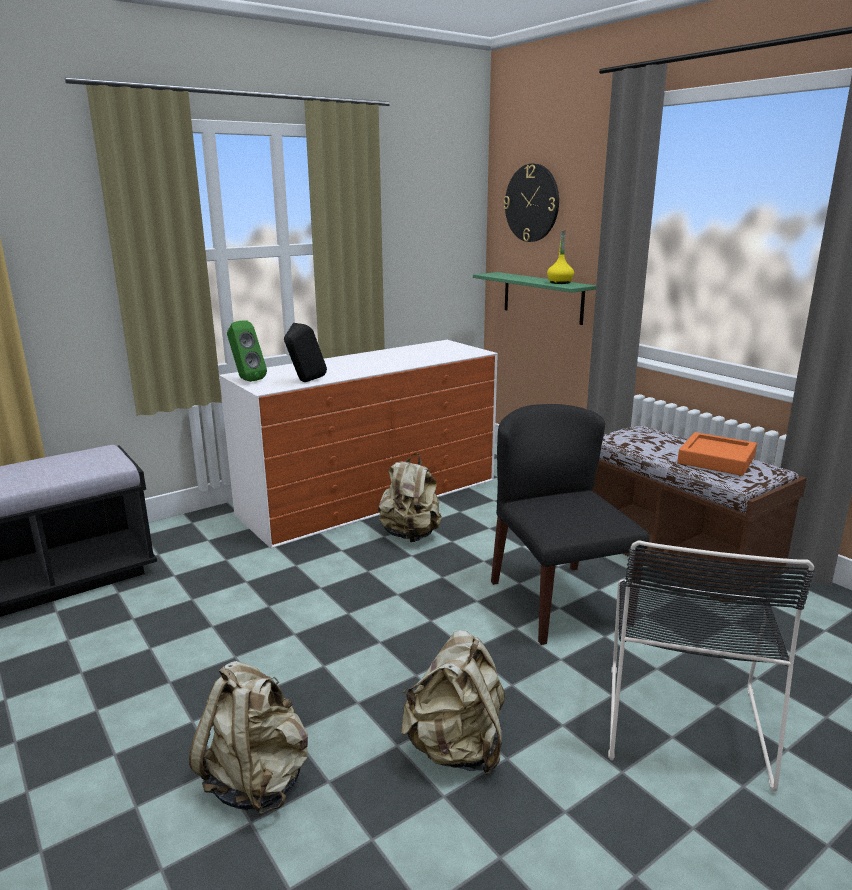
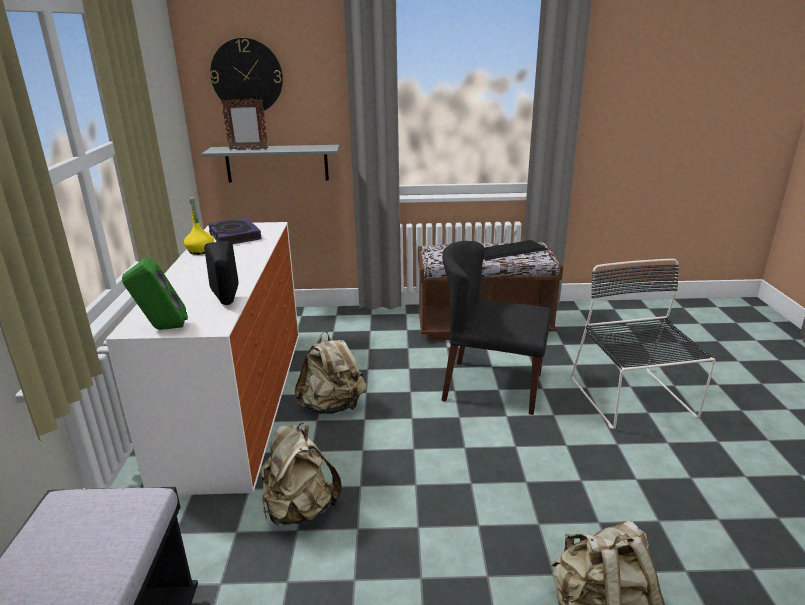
camera: 55 degrees left, 5 degrees up
beige backpack [401,630,505,775] -> beige backpack moved to [260,423,342,526]
green shelf [473,272,596,325] -> grey shelf [202,145,340,182]
yellow bottle [547,230,574,284] -> yellow bottle moved to [184,197,214,255]
black chair [608,540,815,792] -> black chair turned 150 degrees counterclockwise [571,259,716,429]
orange tray [677,432,757,476] -> keyboard [484,240,548,260]
none -> book [208,217,261,244]
none -> picture frame [221,98,268,150]

